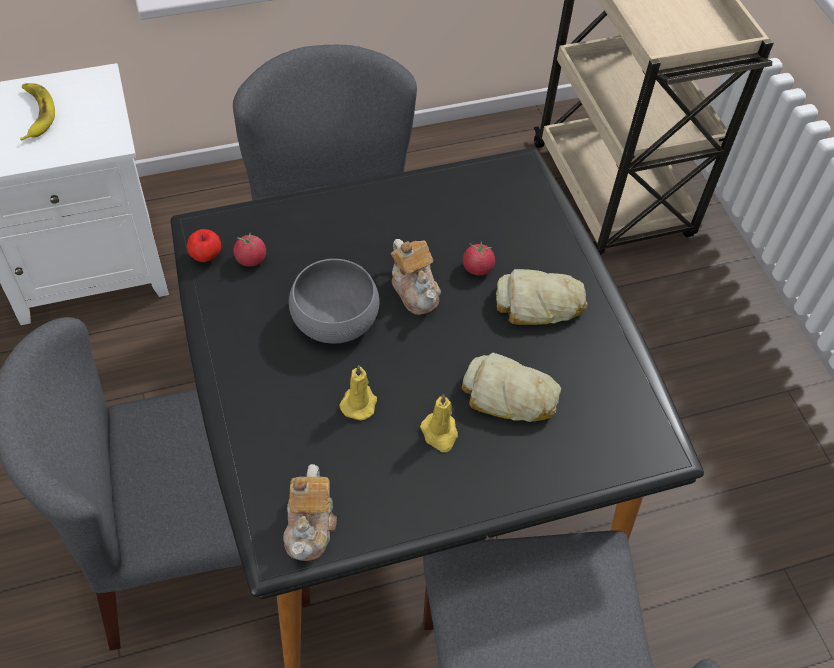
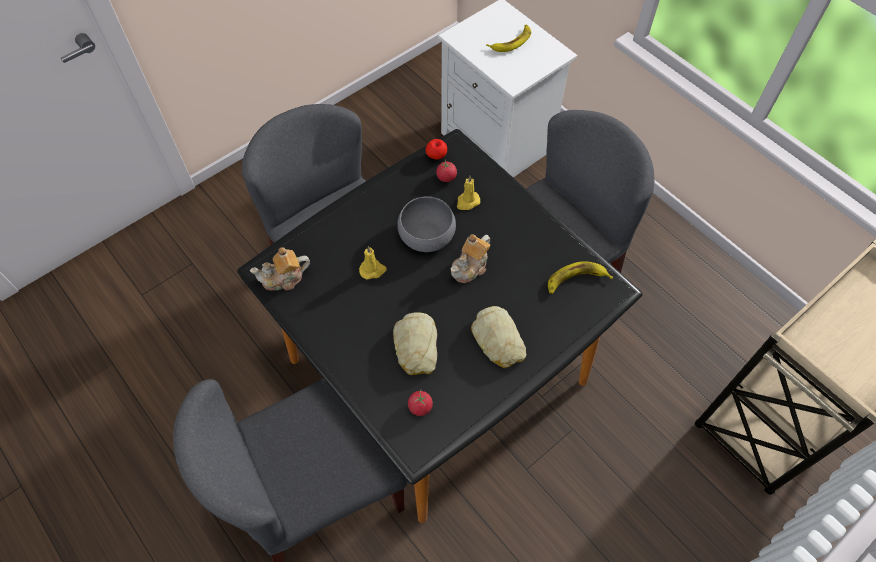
camera: 70 degrees right, 5 degrees up
yellow candle [420,394,458,452] -> yellow candle moved to [457,176,480,210]
tomato [463,240,495,275] -> tomato moved to [408,389,433,416]
none -> banana [548,261,613,294]

